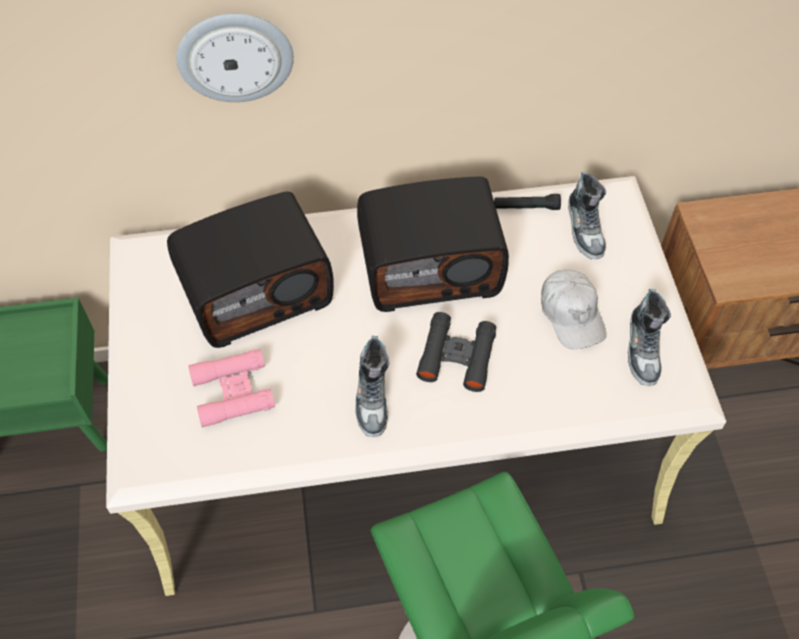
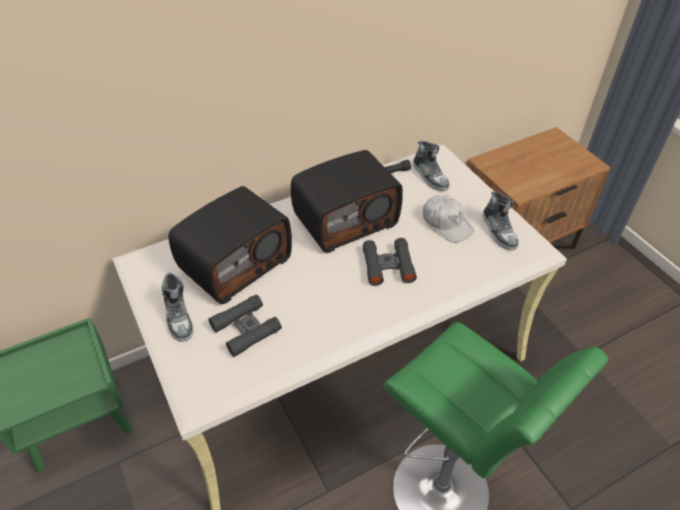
camera: 20 degrees left, 10 degrees down
wall clock [176,14,294,102] -> none
pink binoculars [189,349,275,428] -> black binoculars [208,294,282,357]
shoe [356,336,390,437] -> shoe moved to [162,272,194,342]

